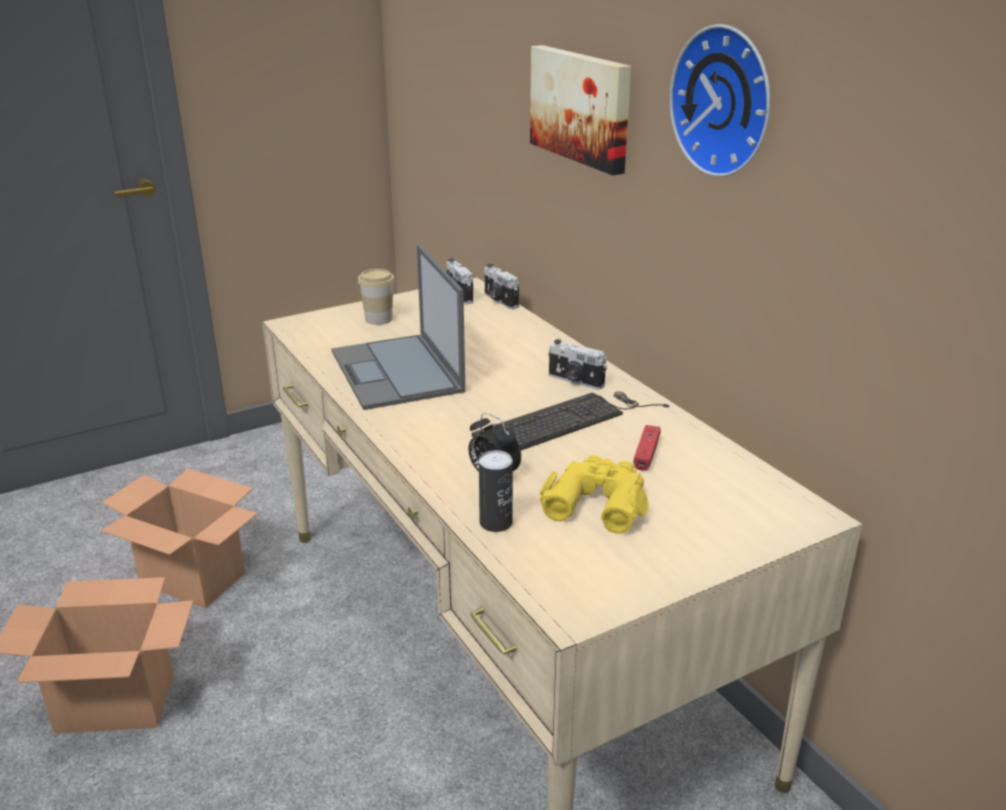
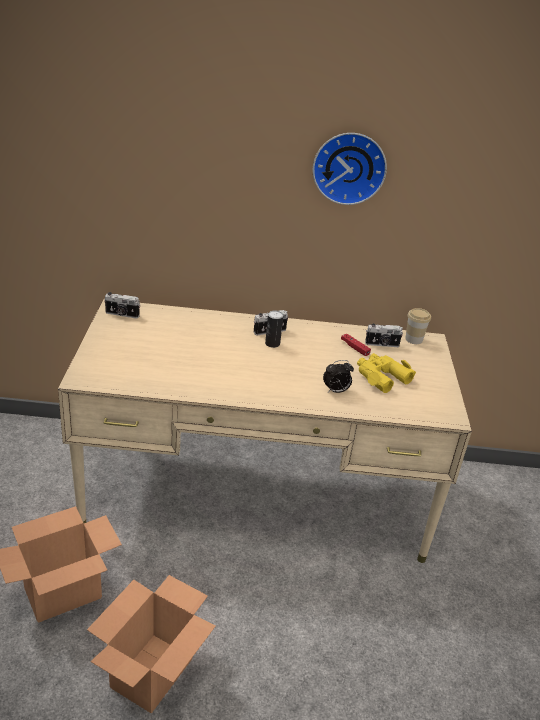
camera: 60 degrees left, 5 degrees up
laptop [331,245,465,410] -> none
cup [358,269,395,325] -> cup moved to [405,308,431,344]
keyboard [472,392,670,450] -> none
can [479,450,513,532] -> can moved to [265,310,283,348]
camera [484,264,519,309] -> camera moved to [365,324,403,347]
picture [530,45,631,175] -> none

